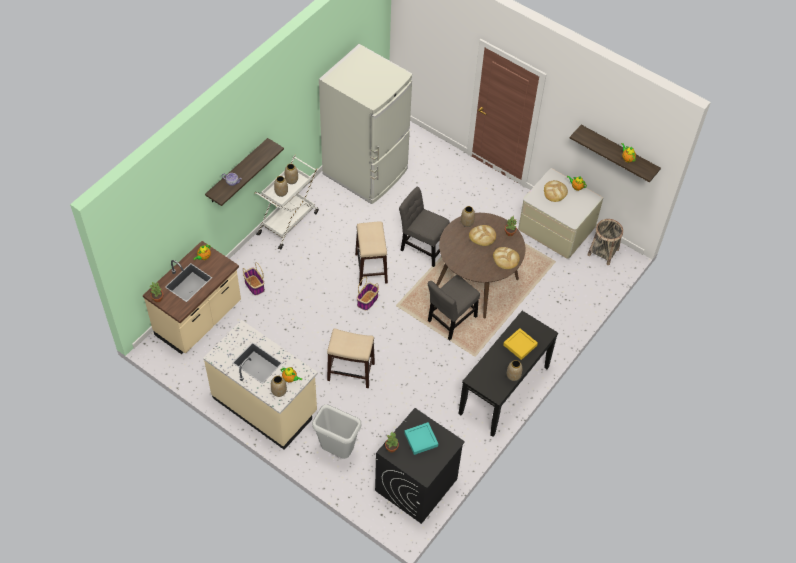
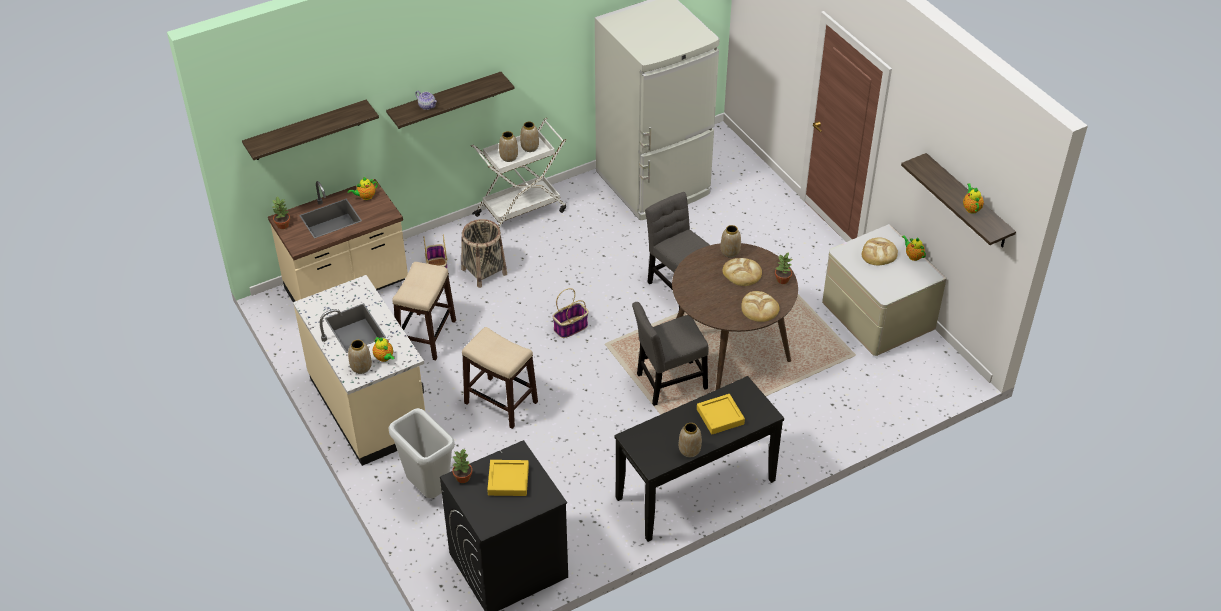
camera: 25 degrees right, 10 degrees down
stool [355,221,388,286] -> stool moved to [392,262,456,360]
turquoise tray [404,422,438,455] -> yellow tray [487,460,529,496]
basket [588,219,623,265] -> basket moved to [461,219,507,288]
none -> shelf [242,100,379,160]

